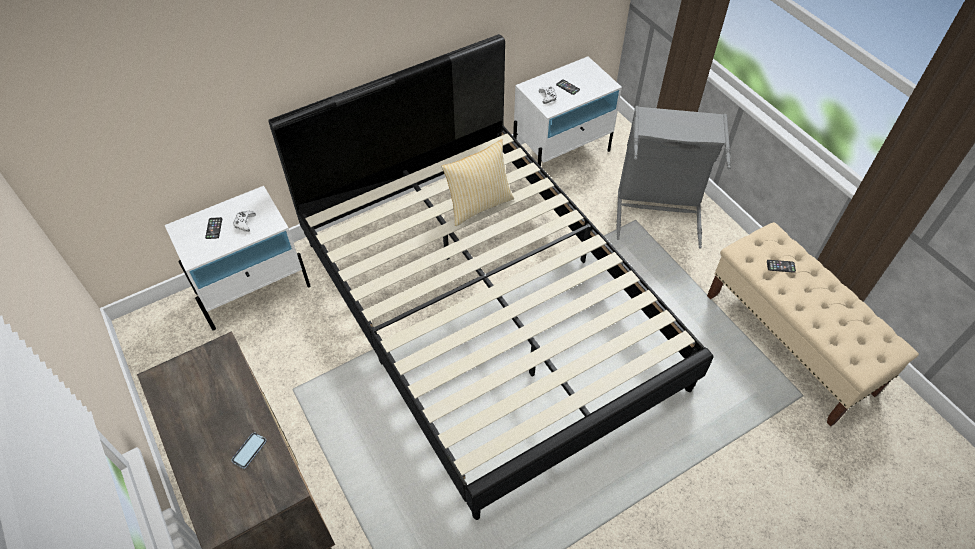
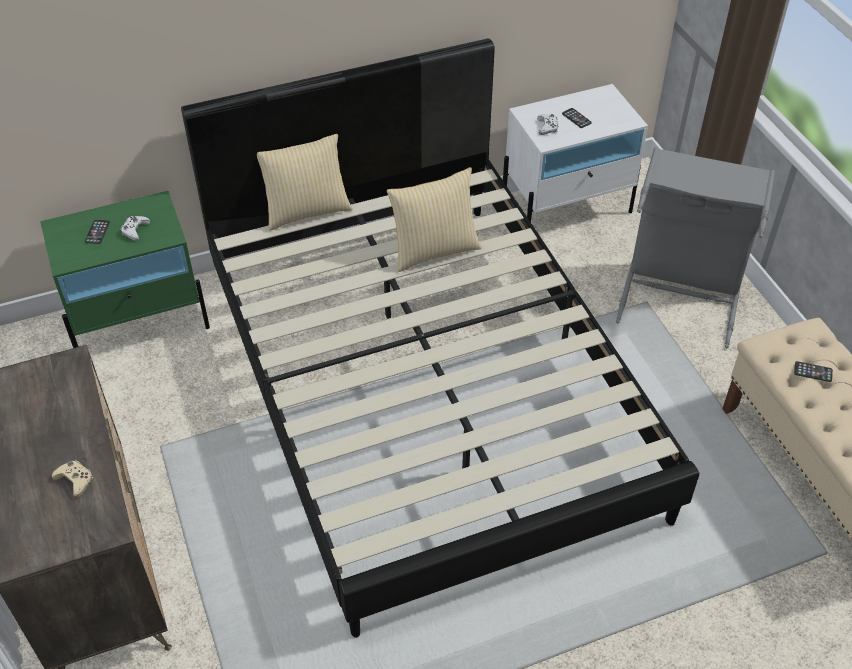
camera: 10 degrees right, 5 degrees down
white nightstand [165,186,310,331] -> green nightstand [40,191,210,348]
phone [231,433,267,469] -> beige game controller [52,461,93,498]
none -> pillow [257,134,353,231]

